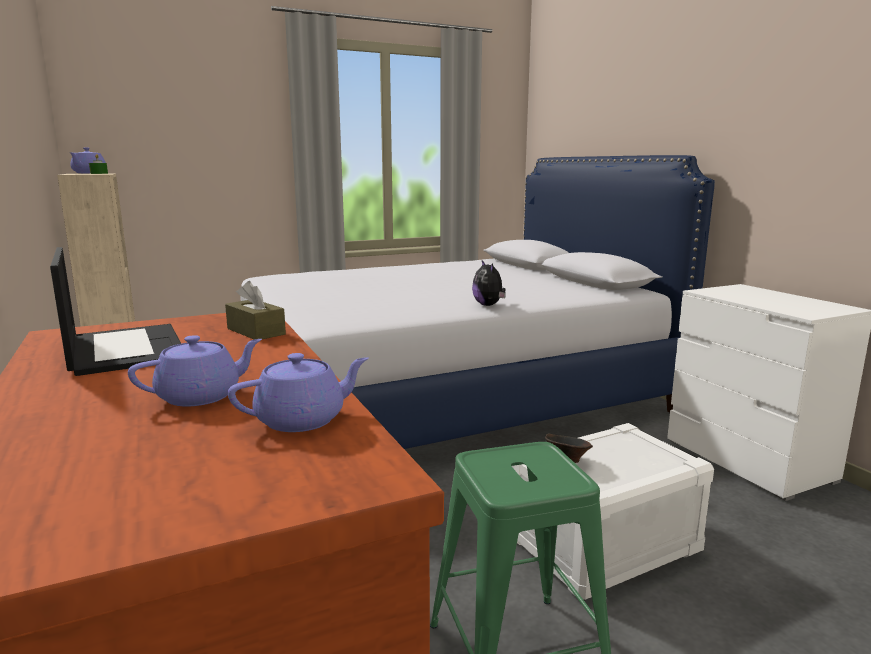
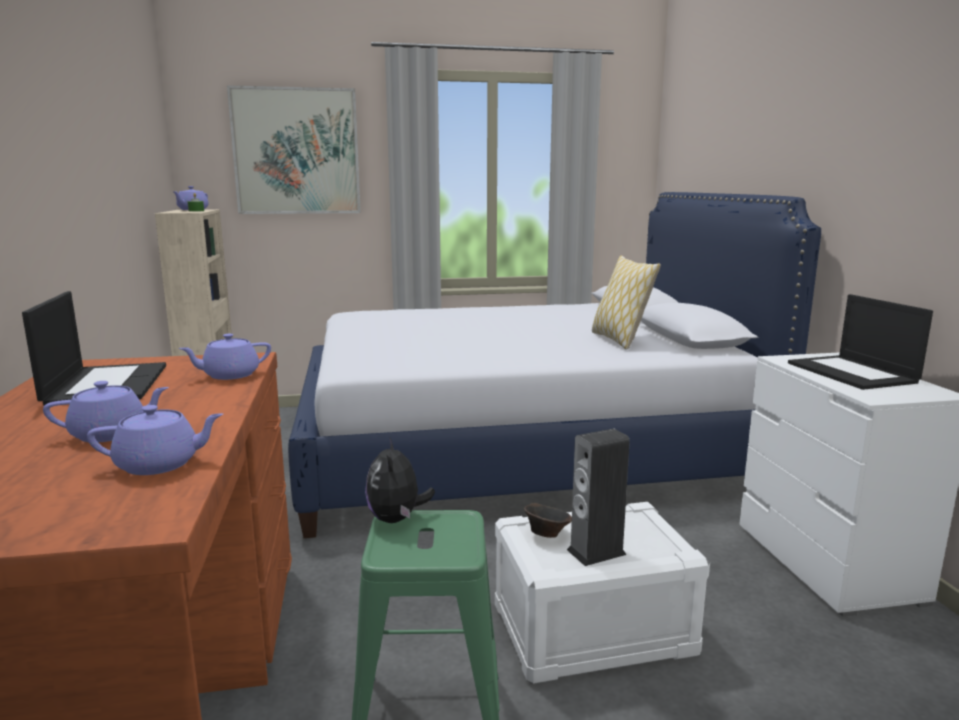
camera: 15 degrees right, 0 degrees up
brown tissue box [225,281,286,340] -> purple teapot [178,334,271,380]
plush toy [472,260,506,306] -> plush toy moved to [365,437,435,523]
none -> picture [227,85,361,214]
none -> speaker [567,429,630,566]
none -> pillow [592,255,661,350]
none -> laptop [788,294,933,390]

